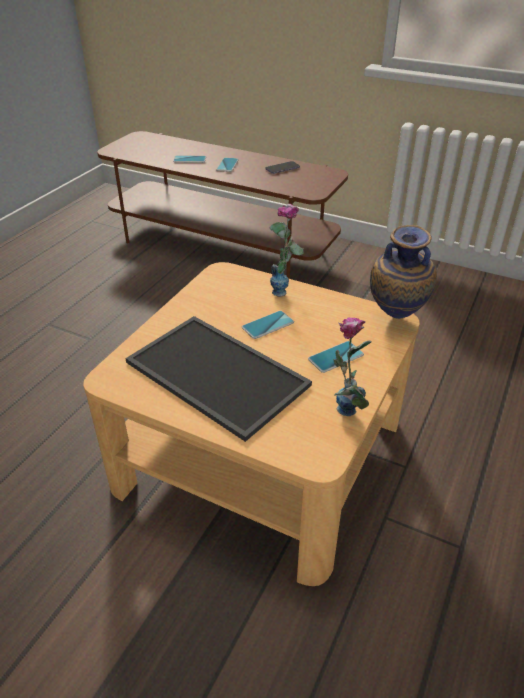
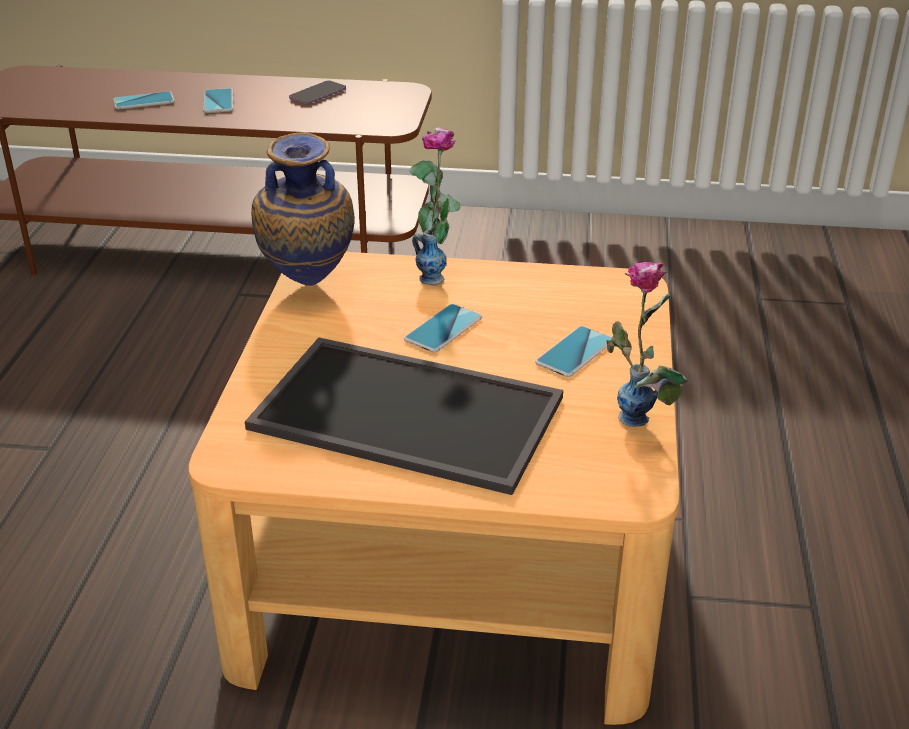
camera: 20 degrees left, 5 degrees down
vase [370,225,437,319] -> vase moved to [251,132,355,286]

